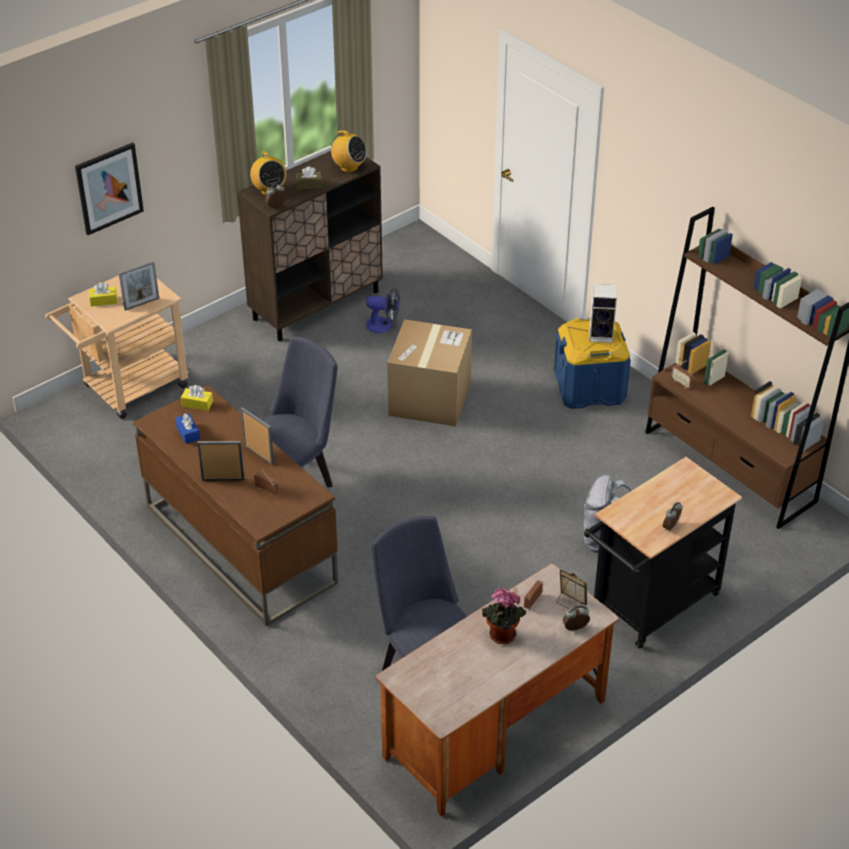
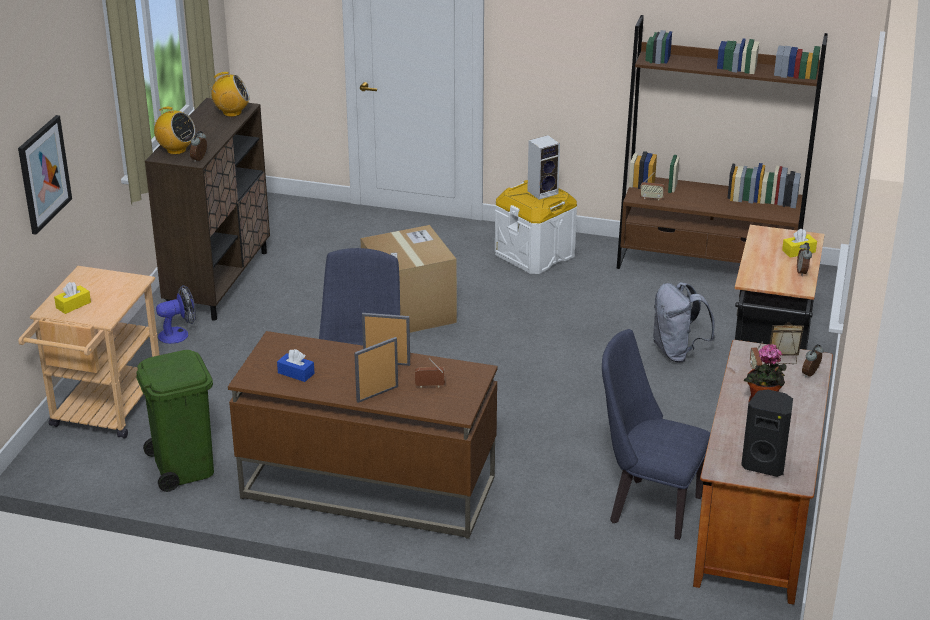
camera: 35 degrees left, 10 degrees down
picture frame [119,261,159,311] -> none
yellow tissue box [181,385,213,411] -> yellow tissue box moved to [782,229,817,258]
brown tissue box [296,166,322,190] -> none
fan [366,287,400,333] -> fan moved to [156,285,196,344]
blue storage box [554,318,631,409] -> white storage box [495,180,577,274]
none -> green trash can [136,350,214,492]
none -> black speaker [741,389,793,477]

